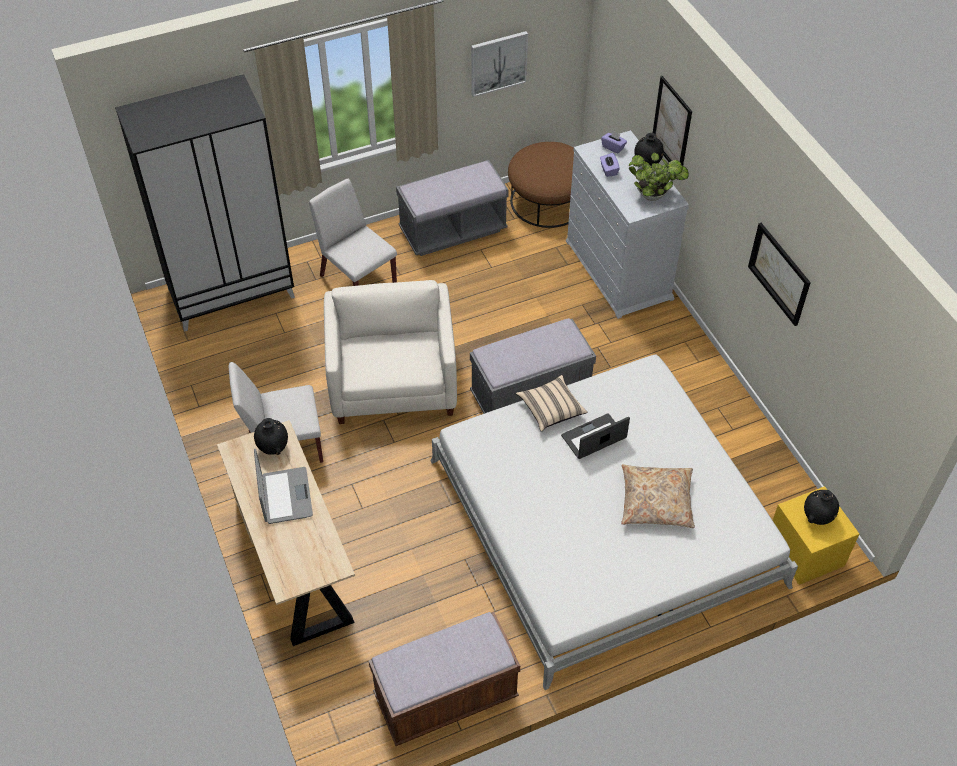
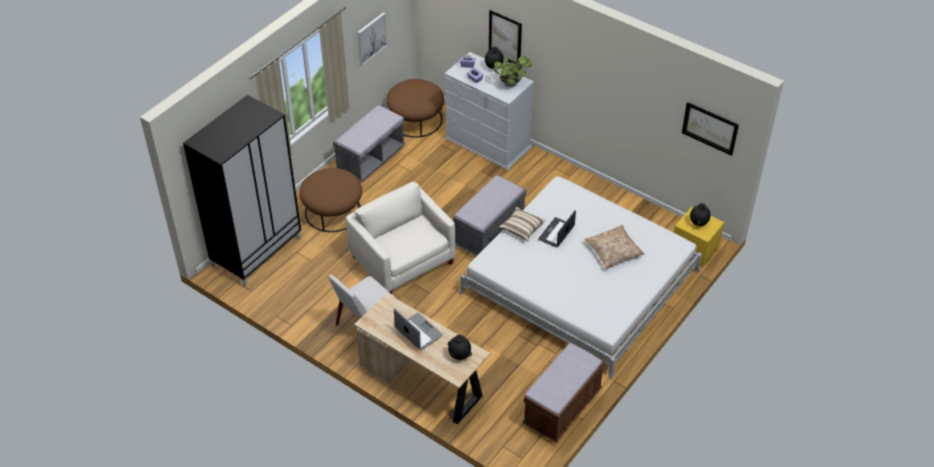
camera: 30 degrees left, 5 degrees down
black vase [254,418,288,455] -> black vase moved to [447,335,472,360]
white chair [309,179,397,286] -> brown ottoman [300,168,362,232]
picture [748,223,811,326] -> picture moved to [682,102,739,156]

